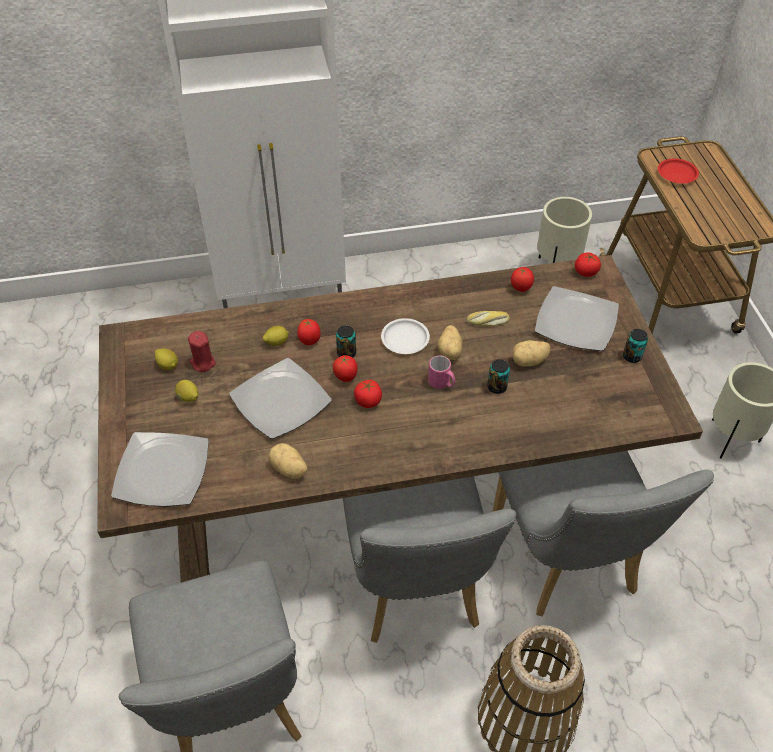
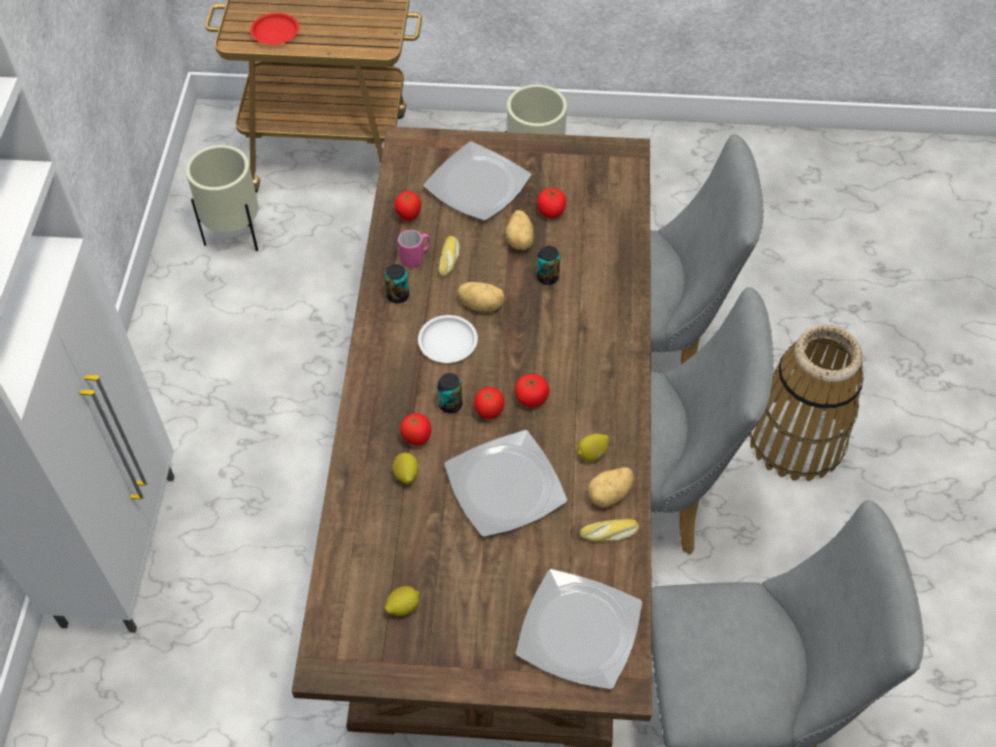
camera: 75 degrees left, 5 degrees up
lemon [175,380,198,402] -> lemon moved to [578,434,609,461]
red candle [188,331,216,372] -> none
pink mug [428,356,456,389] -> pink mug moved to [398,230,431,267]
tomato [575,252,601,277] -> tomato moved to [537,188,566,218]
can [623,329,648,363] -> can moved to [384,264,409,303]
none -> bread [580,519,639,542]

